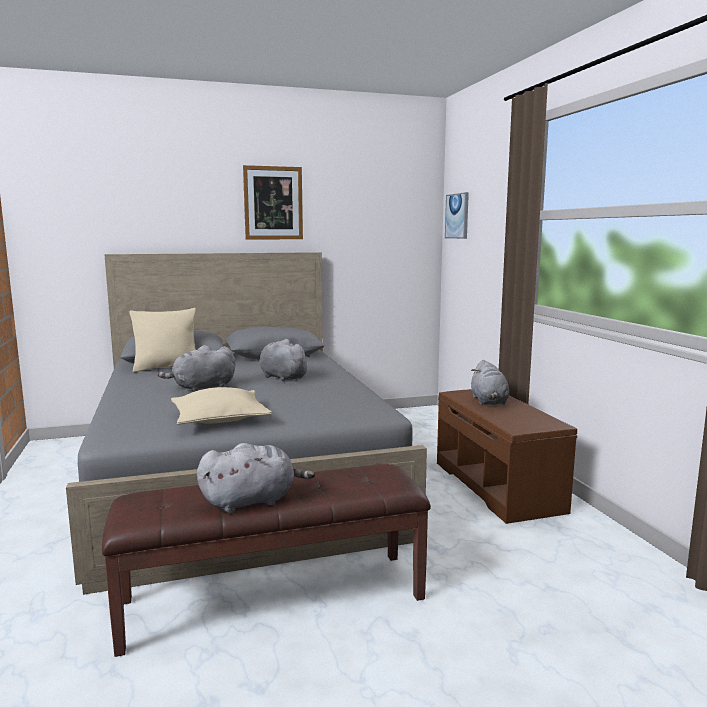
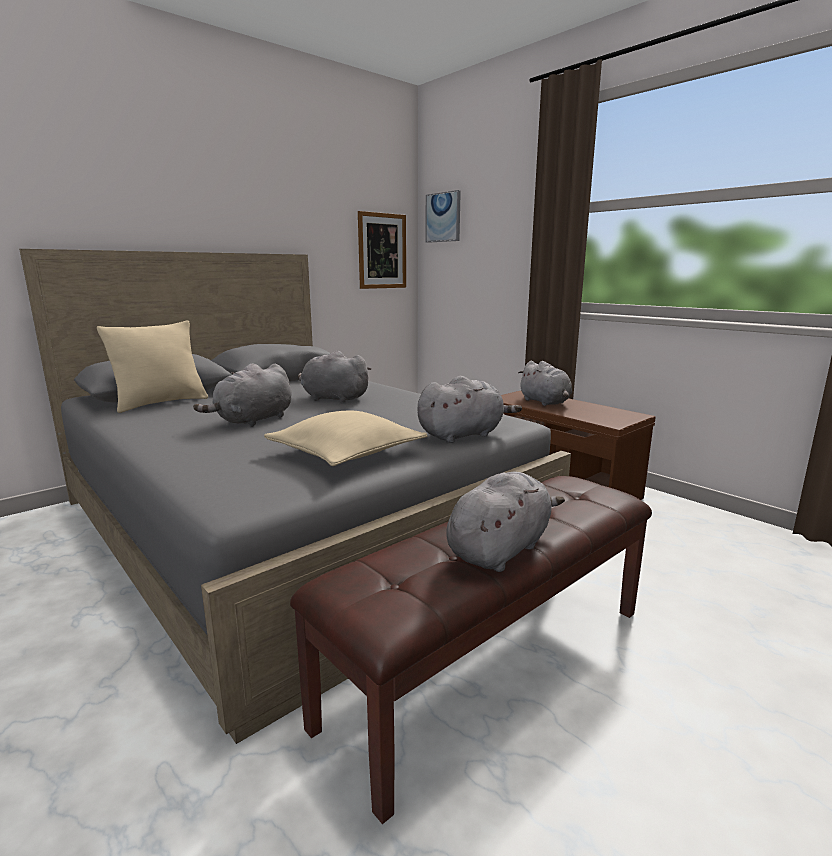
camera: 25 degrees left, 5 degrees up
picture [243,165,303,239] -> picture moved to [358,211,406,289]
none -> grey plush toy [418,376,522,443]

